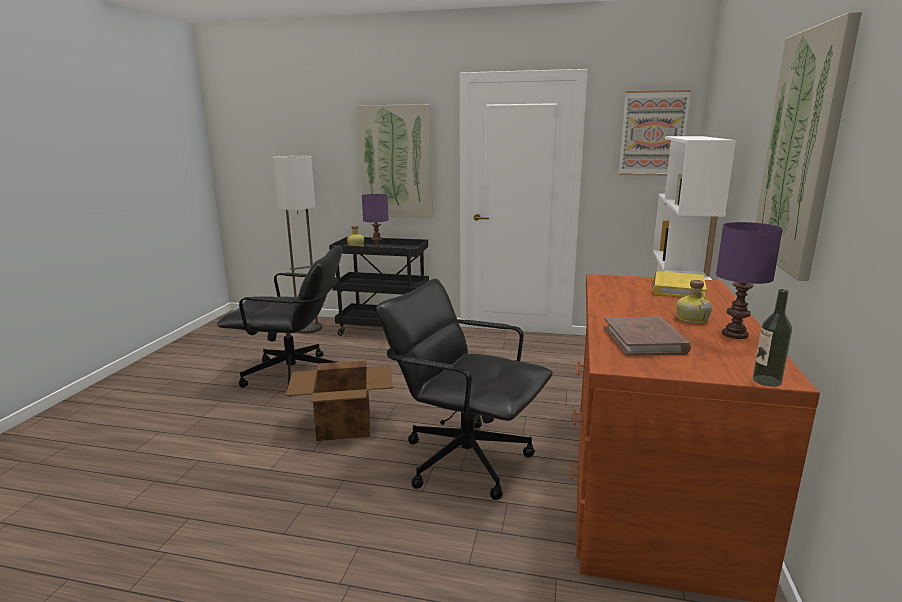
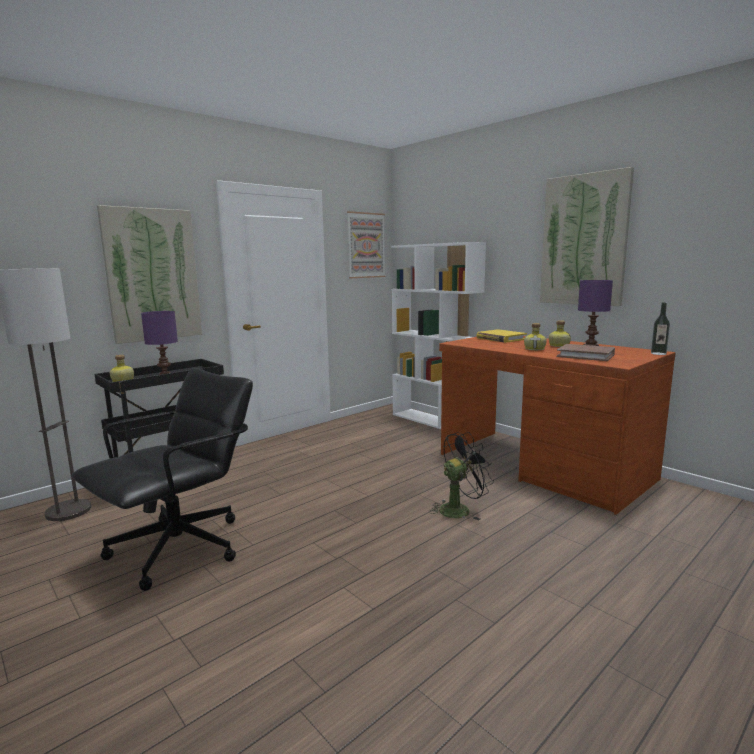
camera: 55 degrees left, 5 degrees down
cardboard box [286,360,393,441] -> none
black office chair [376,278,553,500] -> black fan [429,432,494,520]
none -> bottle [524,323,547,350]

